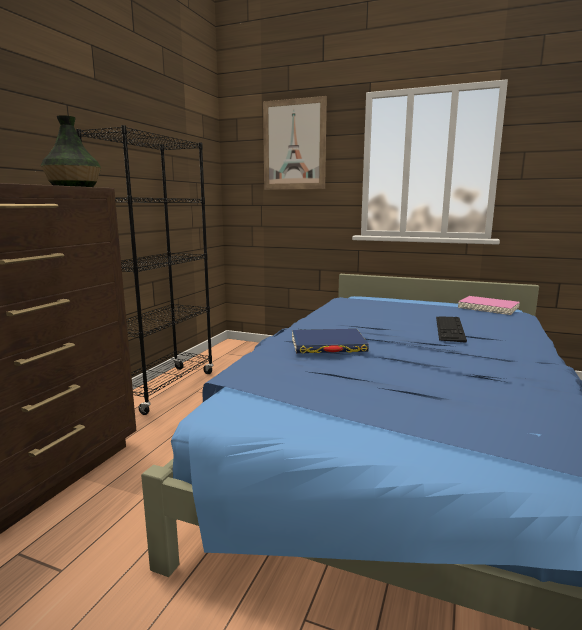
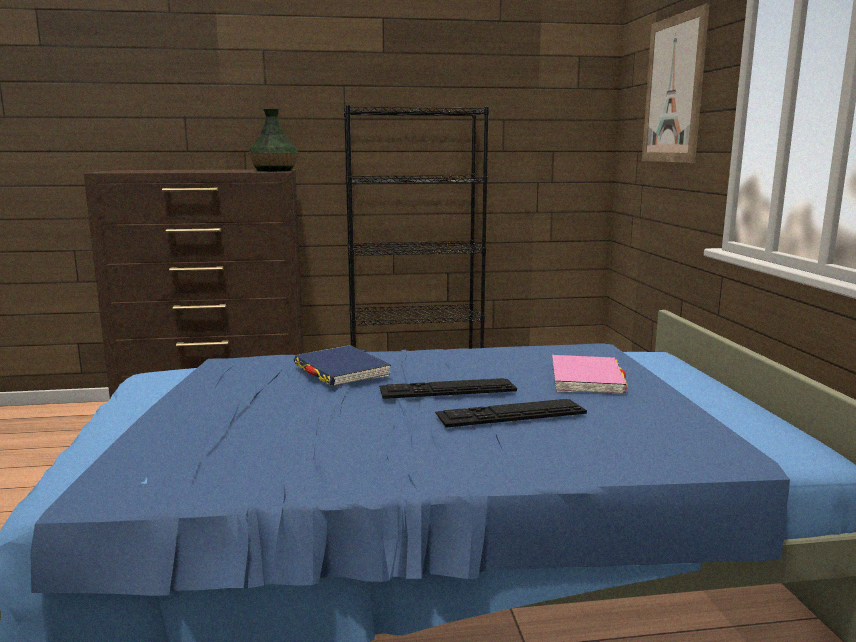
camera: 60 degrees right, 0 degrees up
pink book [458,296,520,315] -> pink book moved to [552,355,628,394]
none -> keyboard [379,378,517,399]

